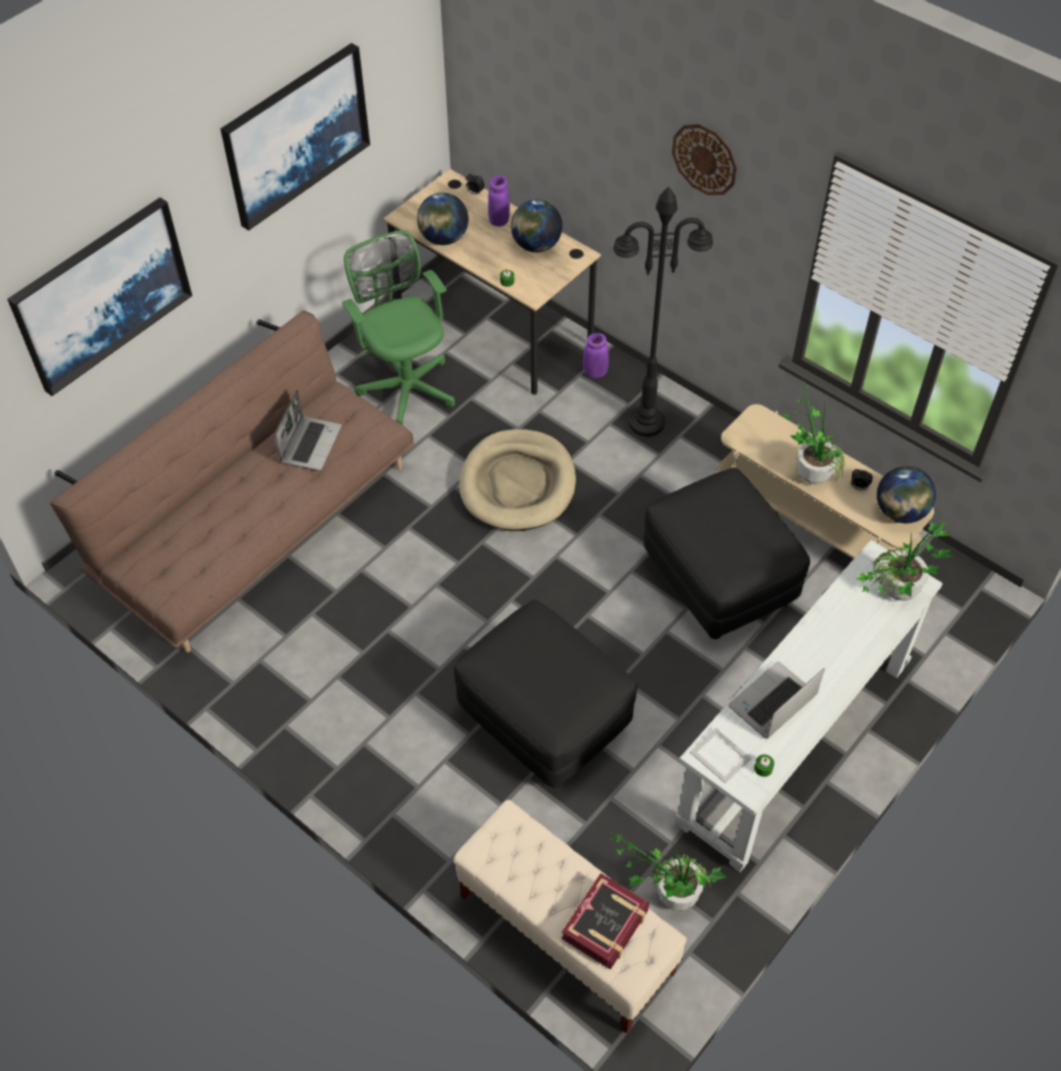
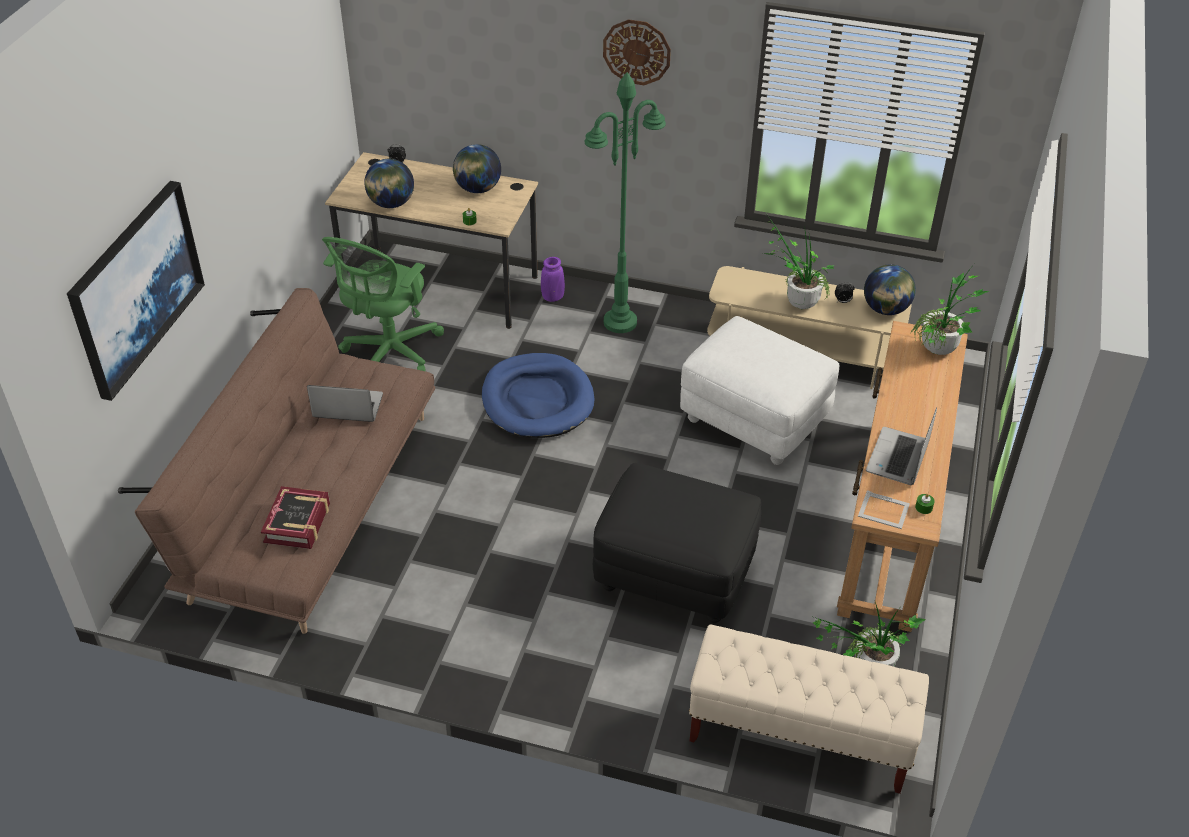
camera: 25 degrees left, 10 degrees down
picture [221,43,370,231] -> none
laptop [274,389,342,471] -> laptop turned 75 degrees counterclockwise [307,385,383,422]
green office chair [342,230,455,425] -> green office chair turned 105 degrees counterclockwise [322,237,444,371]
beige dog bed [459,429,576,531] -> blue dog bed [482,353,594,438]
purple vase [488,175,510,227] -> none
book [561,873,649,970] -> book moved to [261,486,330,549]
black floor lamp [613,187,713,437] -> green floor lamp [585,72,666,333]
black ottoman [644,468,810,639] -> white ottoman [680,316,839,465]
white console table [674,540,943,872] -> brown console table [837,321,968,632]

